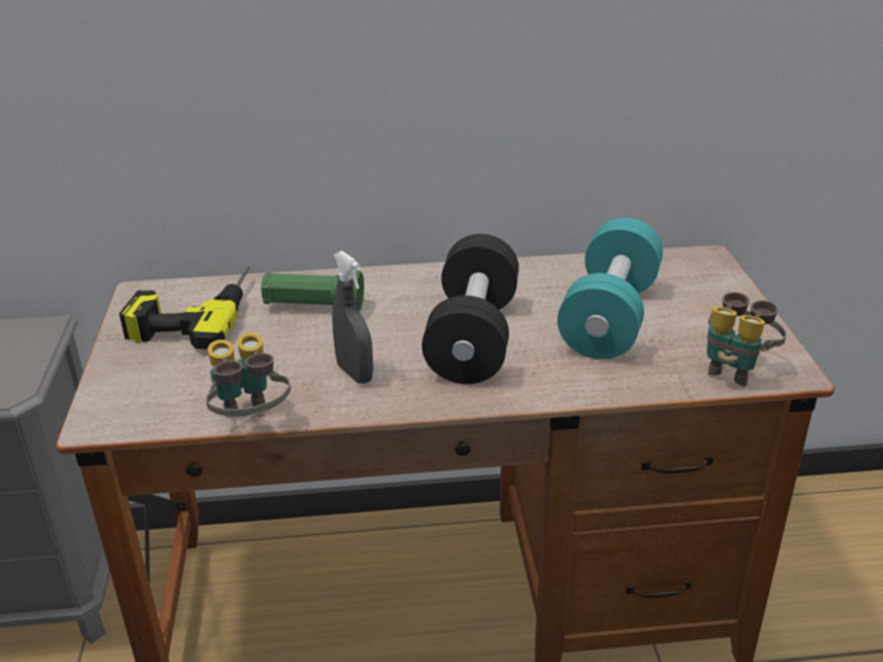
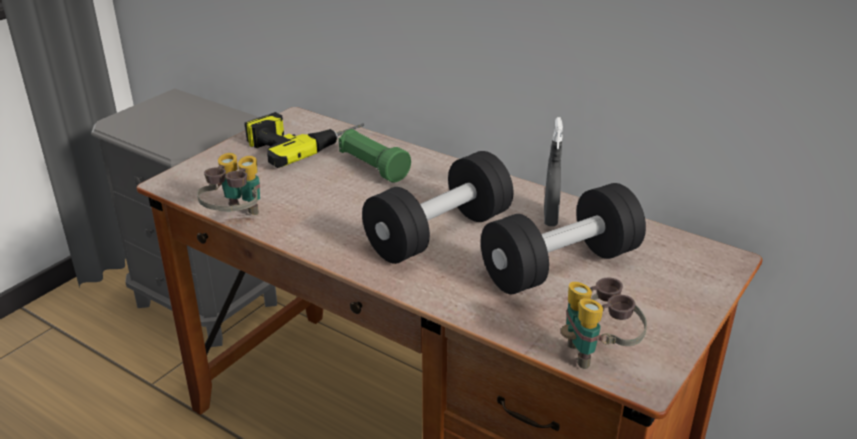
camera: 40 degrees right, 0 degrees up
grey spray bottle [332,251,373,384] -> grey spray bottle moved to [544,117,563,226]
turquoise dumbbell [557,218,663,359] -> black dumbbell [481,183,646,294]

